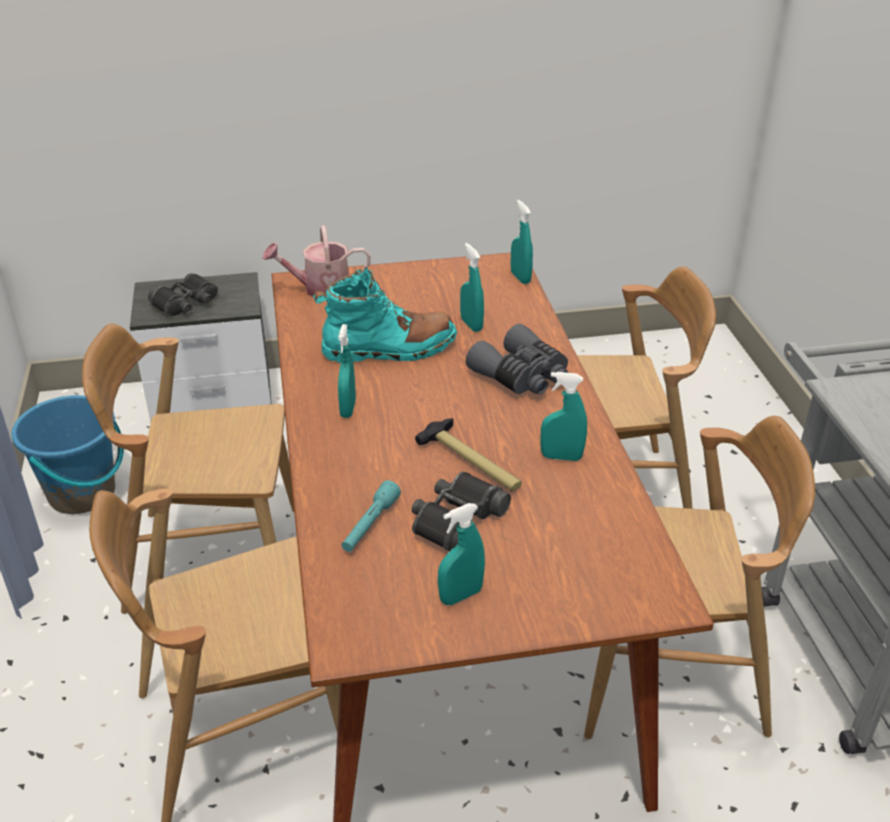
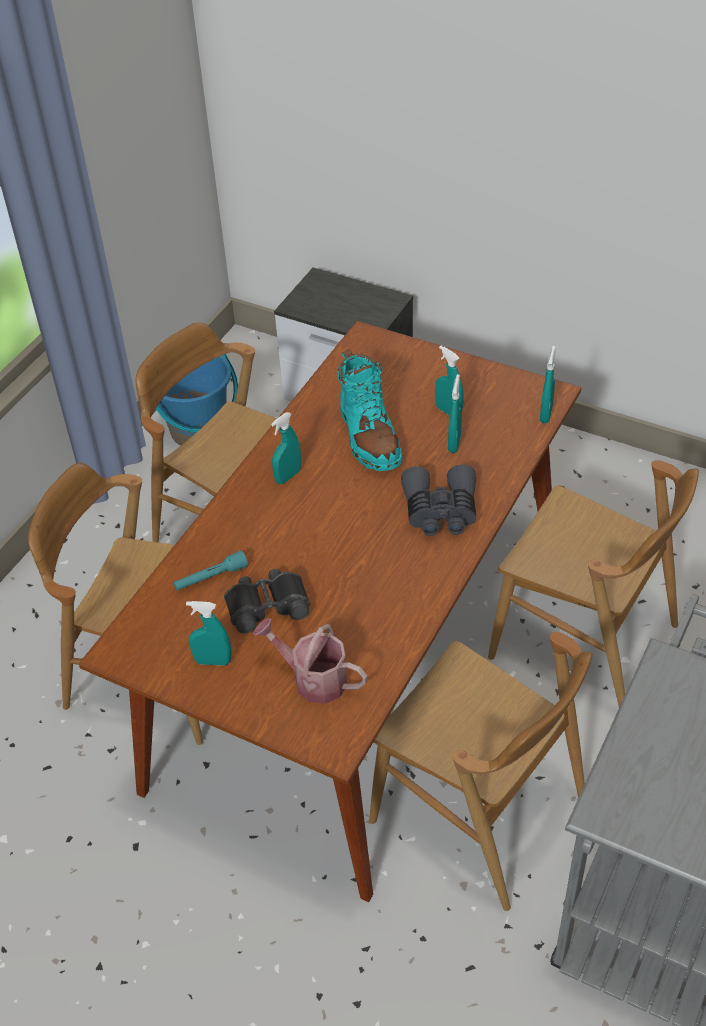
camera: 40 degrees right, 10 degrees up
black binoculars [148,273,218,316] -> none
watering can [262,225,371,297] -> watering can moved to [253,618,367,704]
turquoise boot [313,267,457,364] -> turquoise boot turned 45 degrees clockwise [337,349,403,471]
hammer [415,418,522,491] -> none
turquoise spray bottle [540,372,587,461] -> turquoise spray bottle moved to [435,345,463,416]

